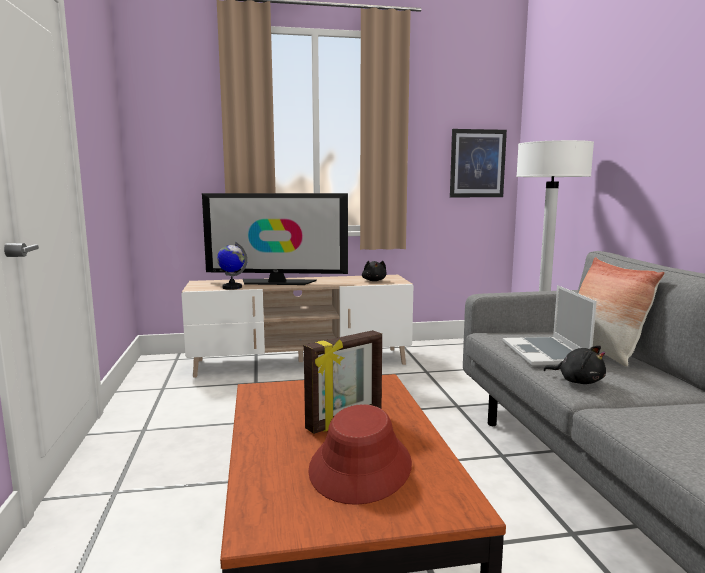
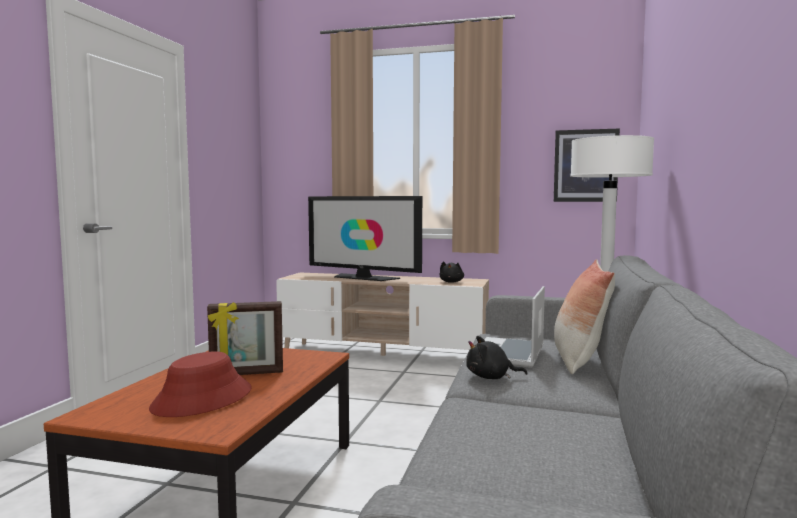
camera: 25 degrees right, 5 degrees down
globe [217,242,247,290] -> none
black plush toy [543,346,606,384] -> black plush toy turned 120 degrees clockwise [466,336,528,379]

